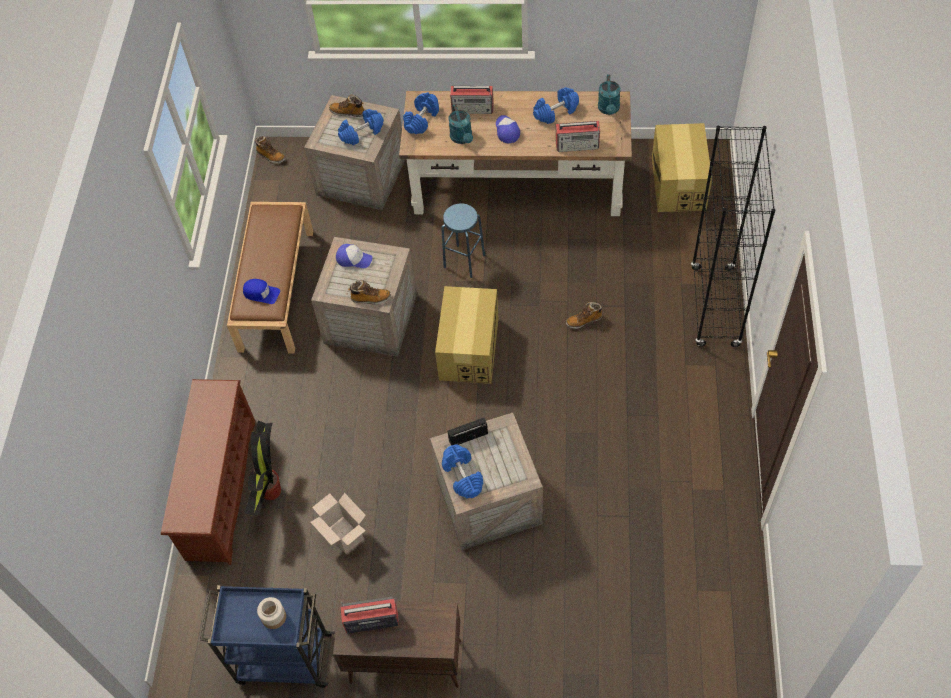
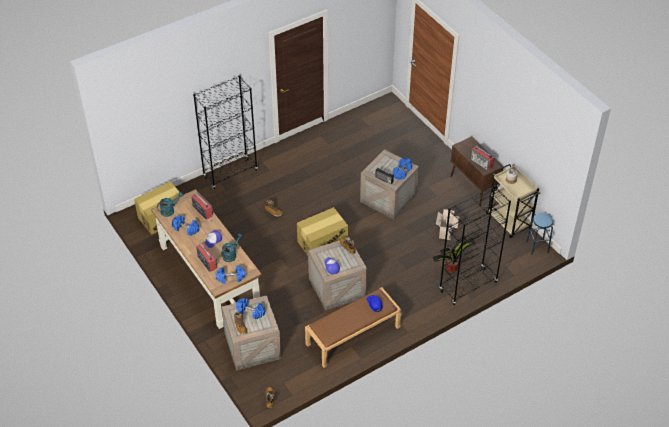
camera: 130 degrees left, 10 degrees down
brown shoe rack [161,379,255,565] -> black bookcase [439,185,511,305]
blue cart [200,585,334,688] -> beige cart [486,164,540,238]
blue stool [441,203,485,278] -> blue stool moved to [526,213,553,255]

